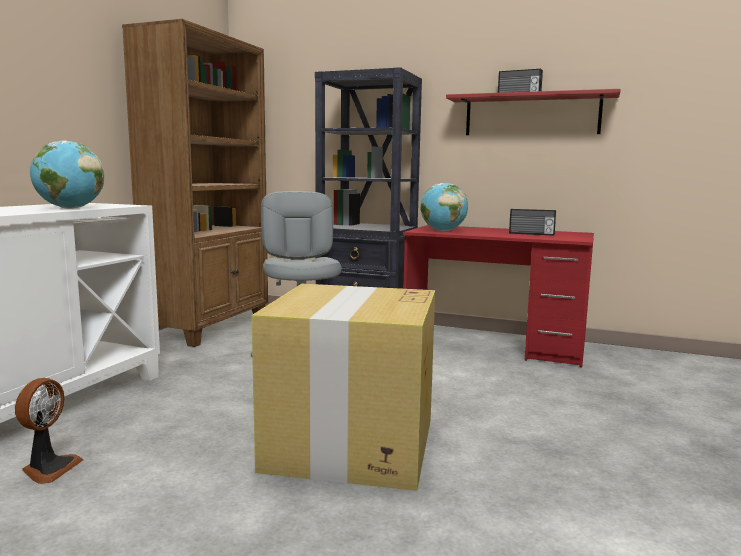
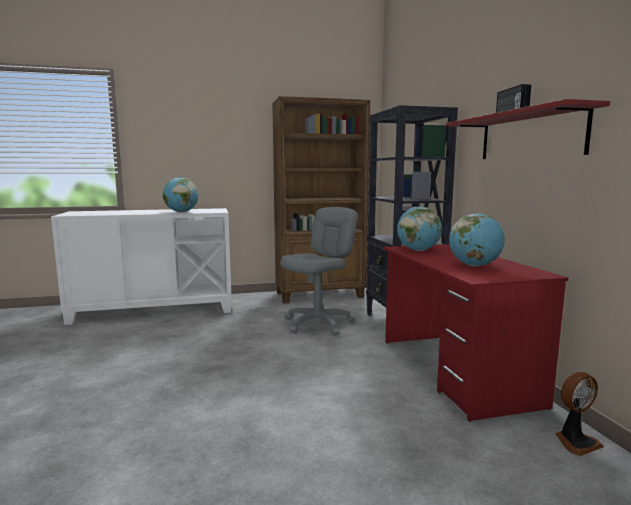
camera: 55 degrees right, 0 degrees up
fan [15,378,83,484] -> fan moved to [555,372,604,456]
cardboard box [251,284,435,491] -> none
radio [509,209,556,236] -> globe [449,213,505,266]

